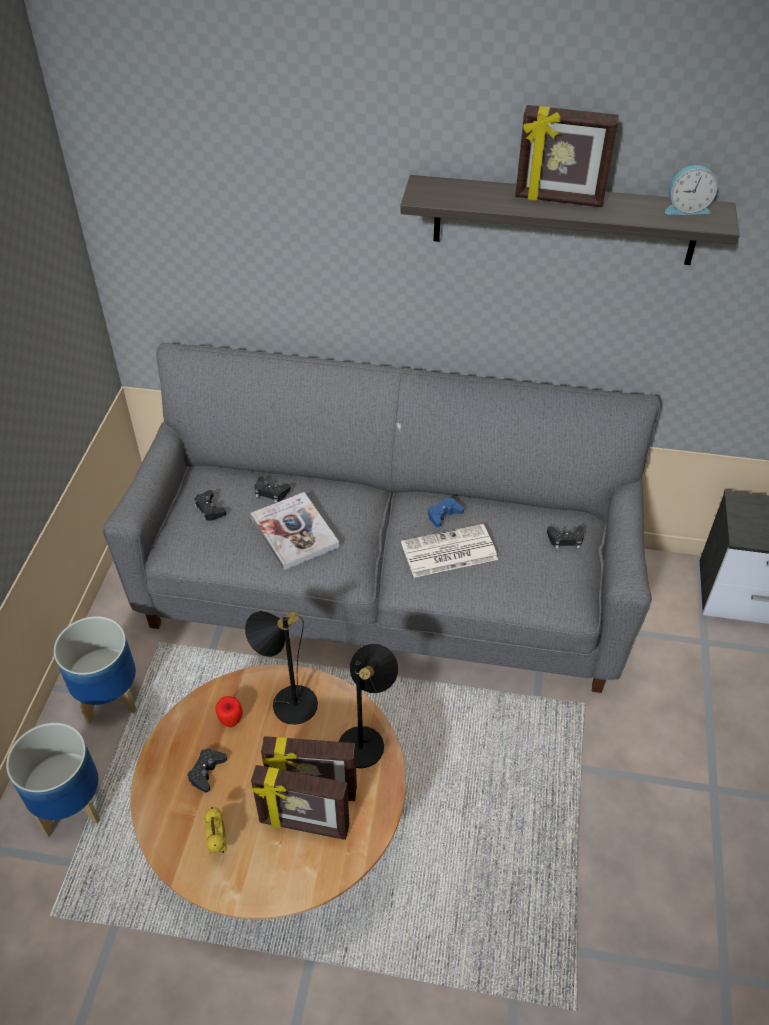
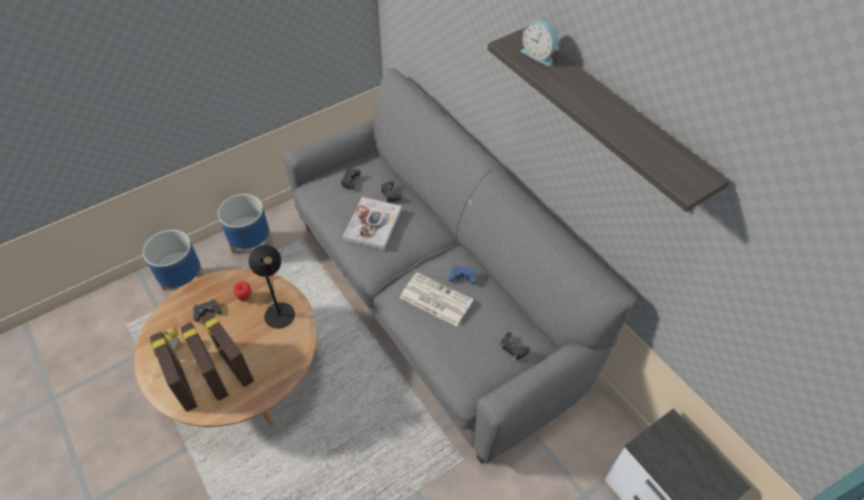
camera: 45 degrees right, 5 degrees up
black table lamp [338,644,398,768] -> none
picture frame [515,105,619,207] -> picture frame moved to [150,332,198,412]
alarm clock [665,165,718,215] -> alarm clock moved to [521,21,558,66]

